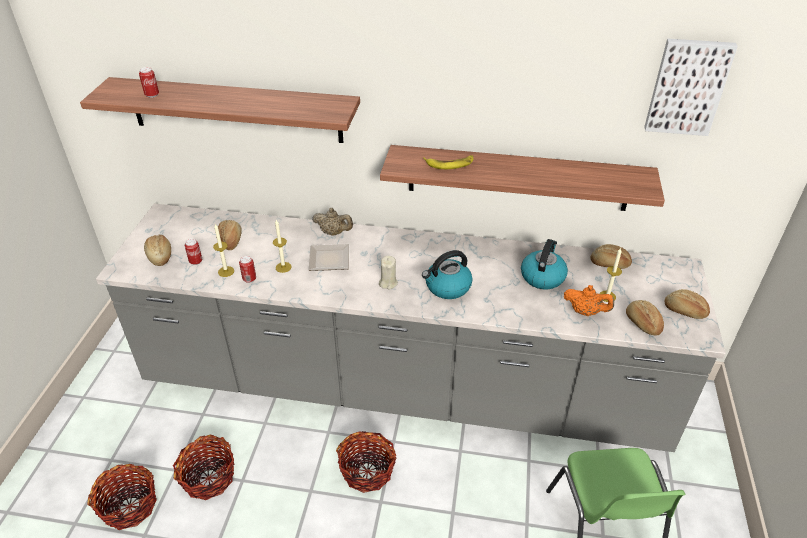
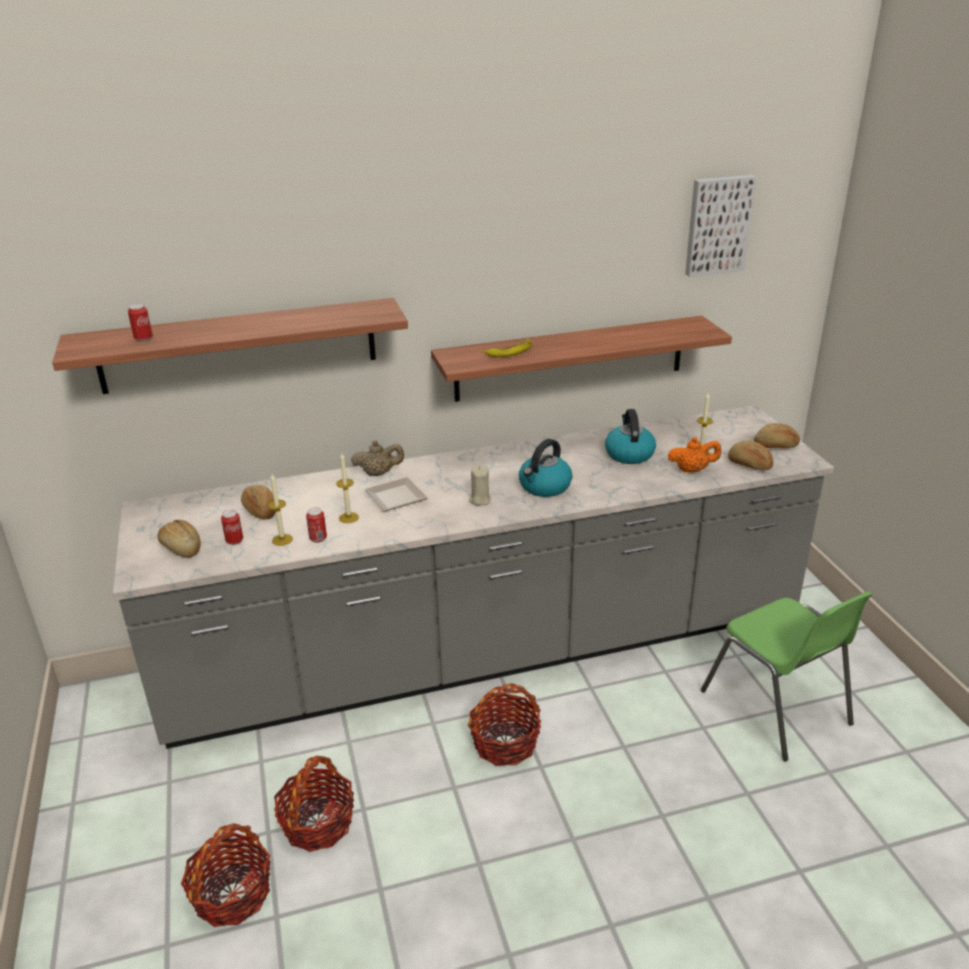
camera: 25 degrees left, 10 degrees down
bread [590,244,632,269] -> none

